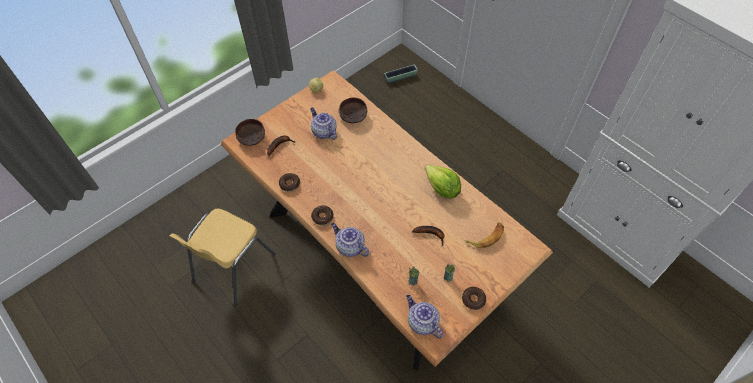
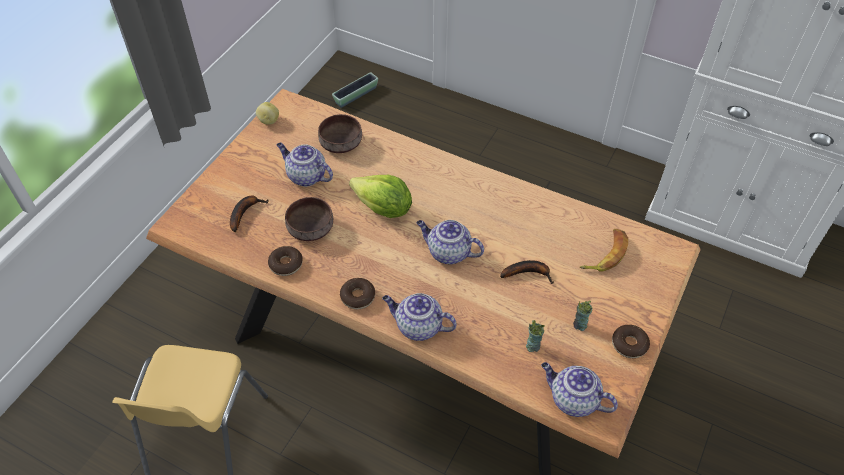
camera: 20 degrees left, 5 degrees down
brown bowl [235,119,265,146] -> brown bowl moved to [285,197,333,241]
lettuce [425,164,461,198] -> lettuce moved to [349,175,412,218]
none -> teapot [416,220,484,264]

